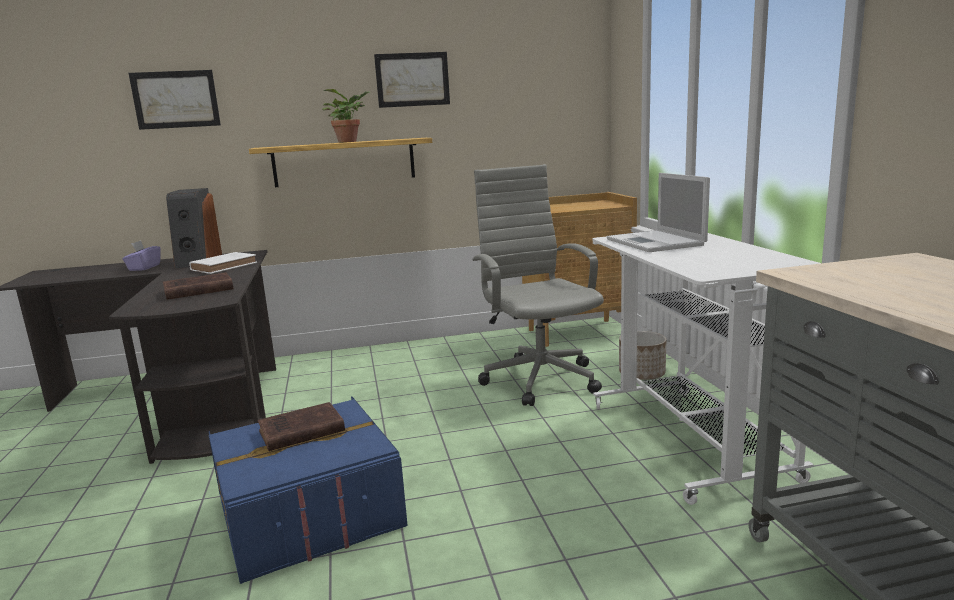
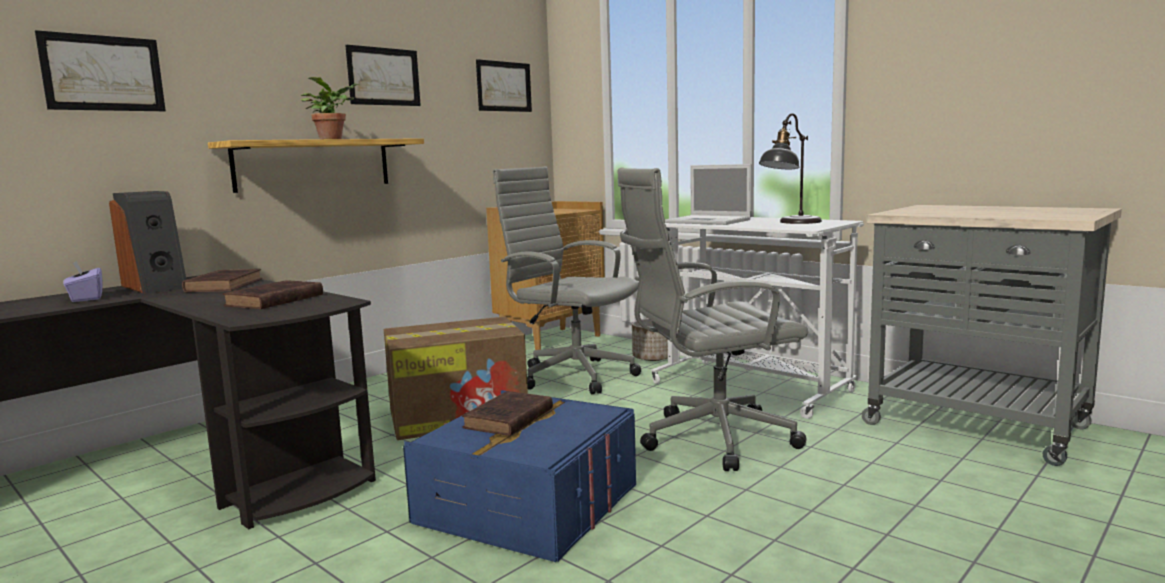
camera: 35 degrees left, 5 degrees down
white book [189,252,257,274] -> brown book [182,269,262,292]
none -> cardboard box [384,317,528,440]
none -> picture [476,59,532,112]
none -> grey office chair [618,167,808,471]
none -> grey table lamp [759,113,822,224]

